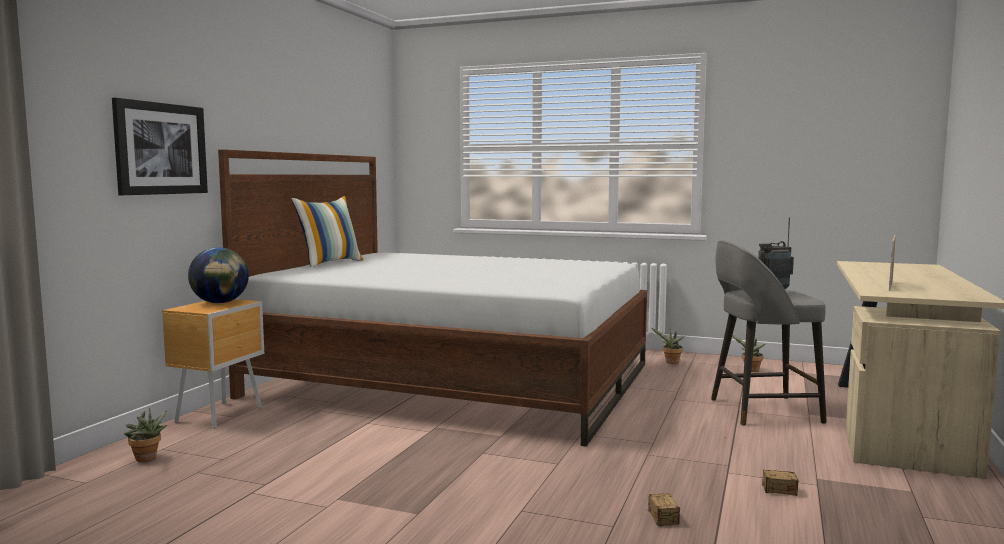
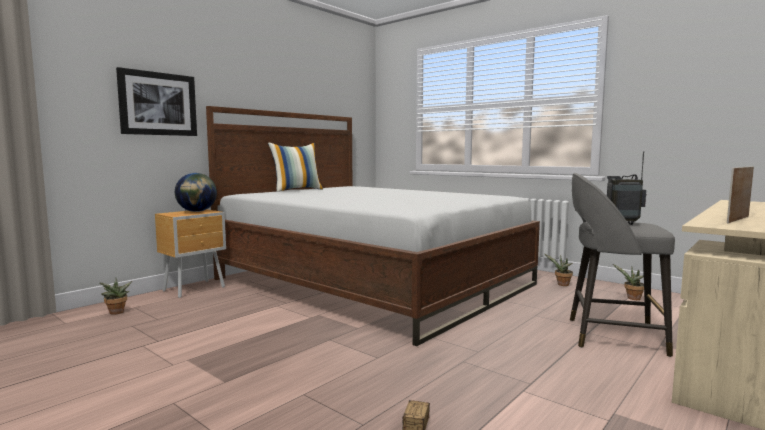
camera: 20 degrees right, 0 degrees up
storage box [725,438,799,496] -> none

